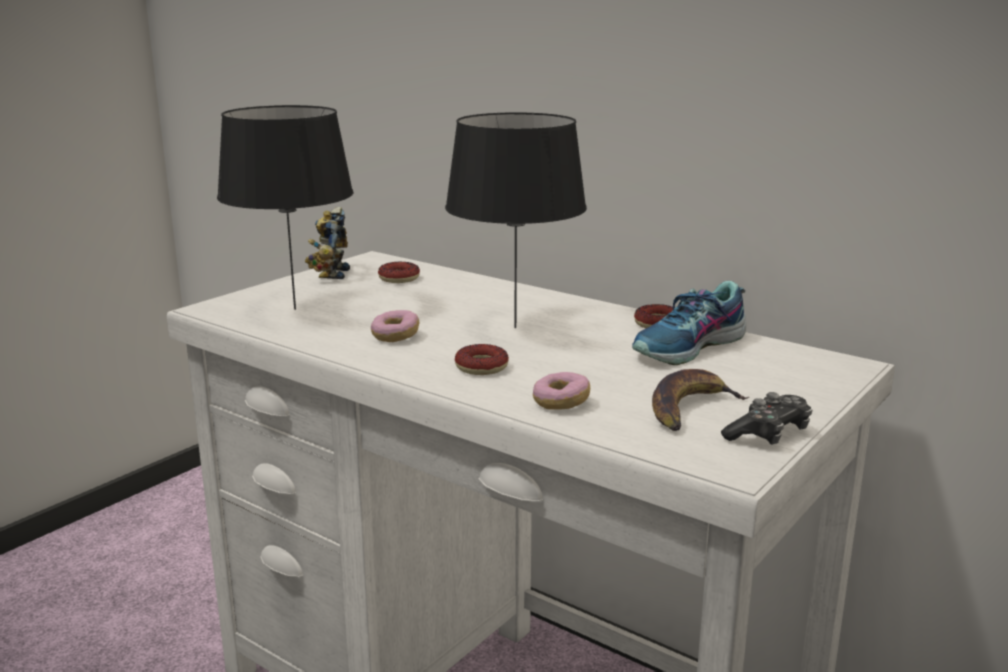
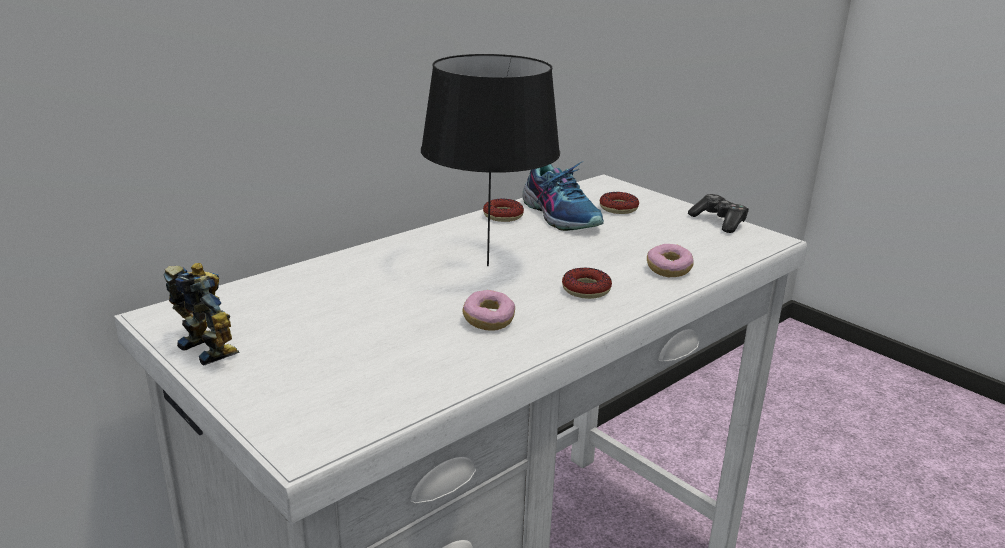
camera: 80 degrees left, 5 degrees up
black table lamp [217,105,354,310] -> none
toy robot [305,207,350,279] -> toy robot turned 150 degrees counterclockwise [164,263,240,366]
donut [378,262,420,283] -> donut moved to [600,192,639,214]
banana [652,369,749,431] -> none

